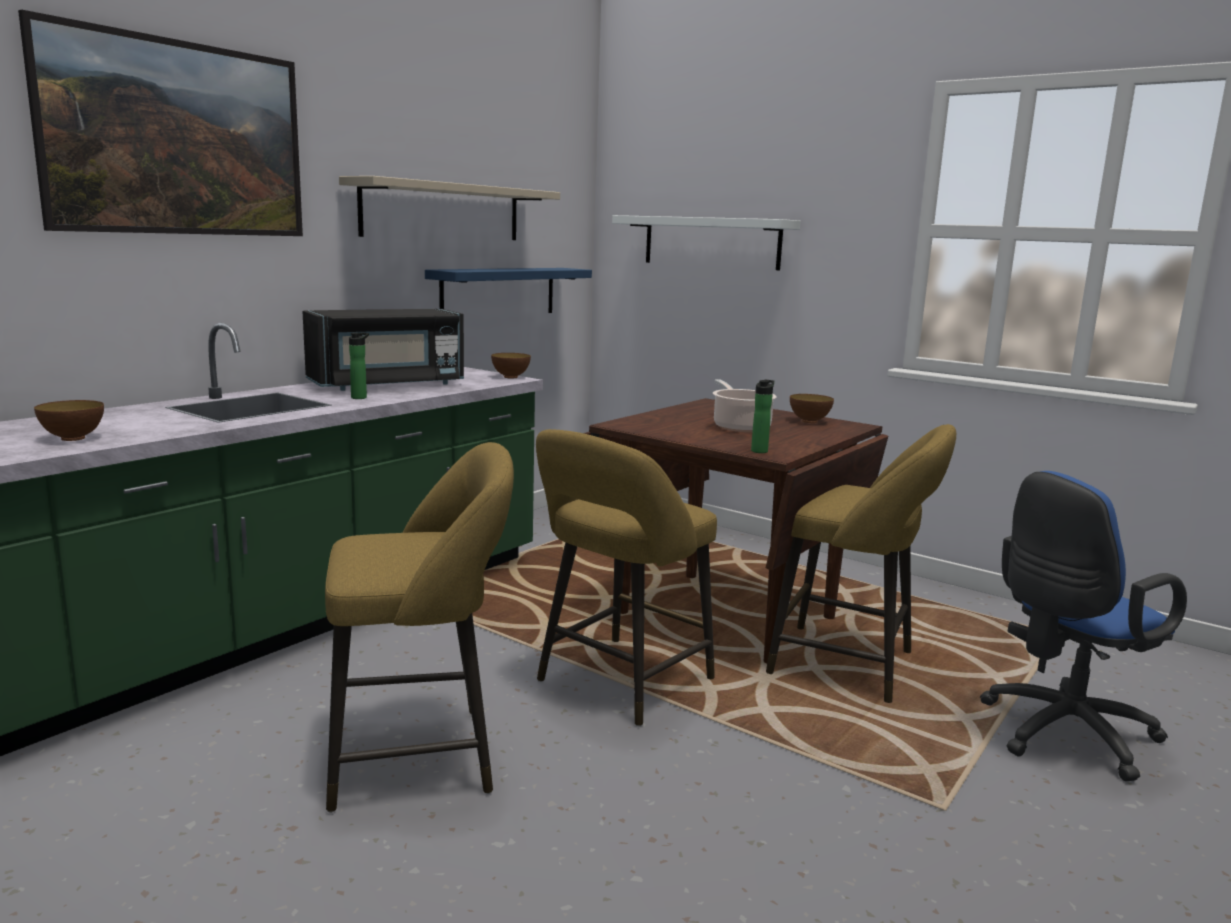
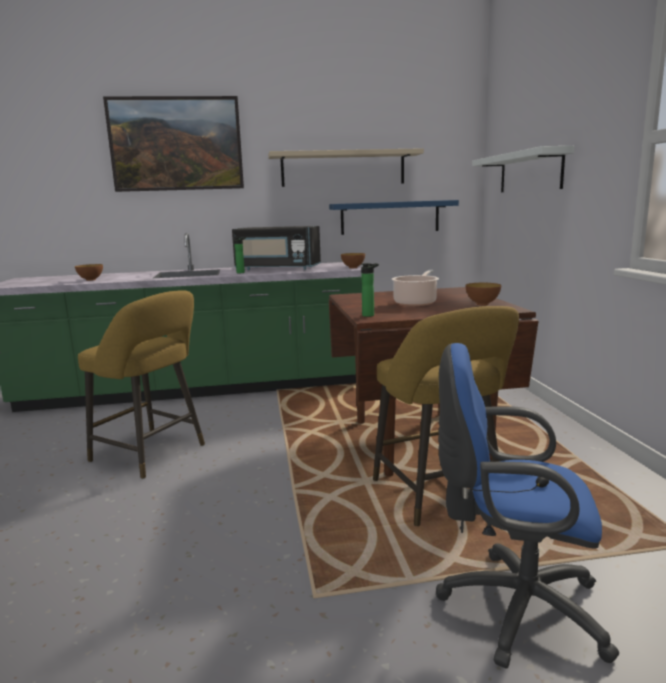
camera: 45 degrees right, 0 degrees up
yellow stool [536,429,717,726] -> none

